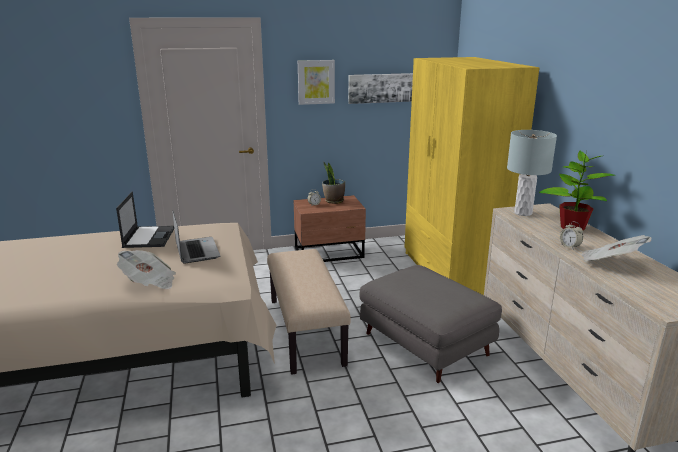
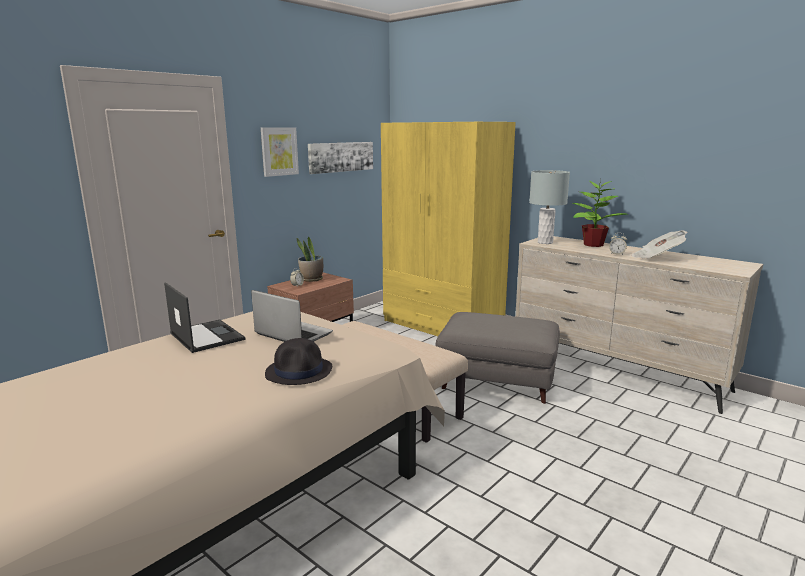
camera: 35 degrees left, 5 degrees down
newspaper [117,250,176,290] -> black hat [265,338,332,385]

